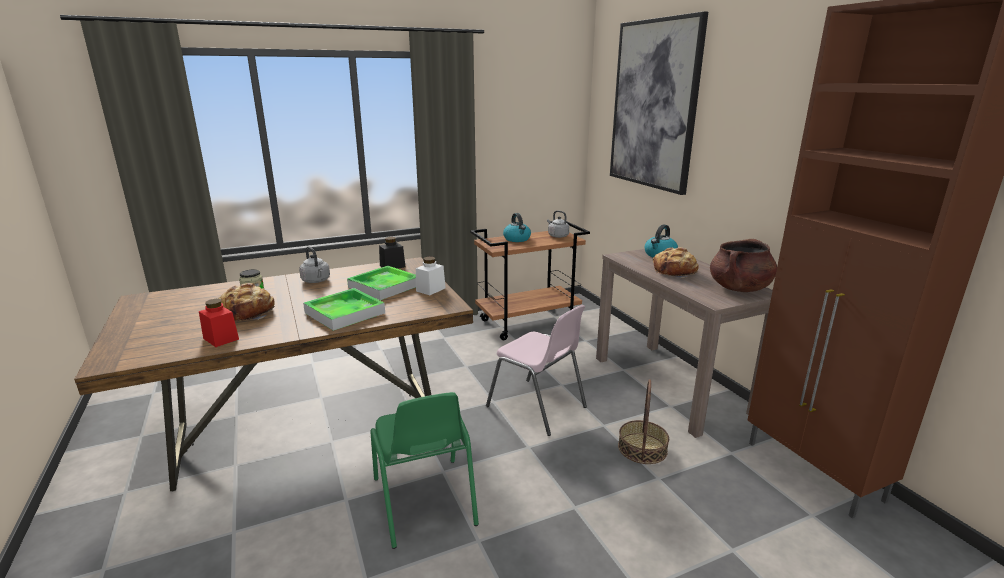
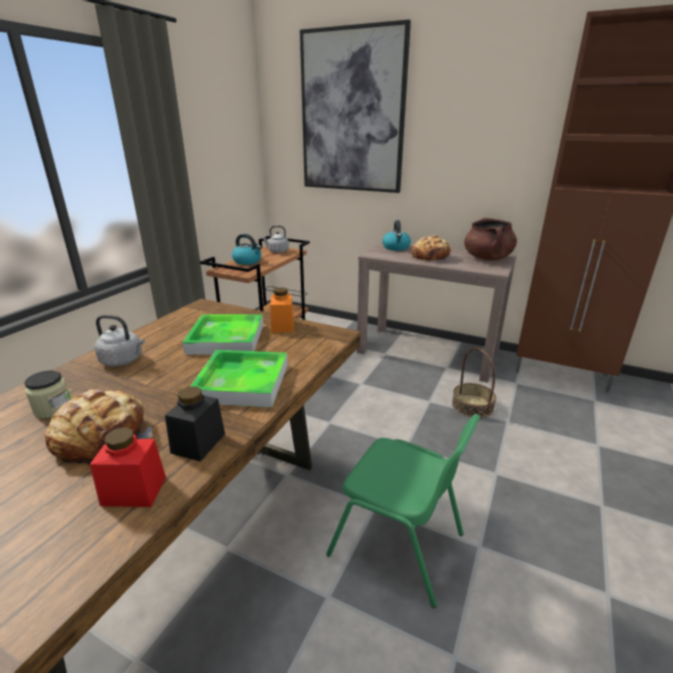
camera: 40 degrees left, 5 degrees up
black jar [379,237,406,269] -> black jar moved to [165,386,225,462]
white jar [416,257,446,295] -> orange jar [270,287,294,333]
pink chair [486,305,587,436] -> none

